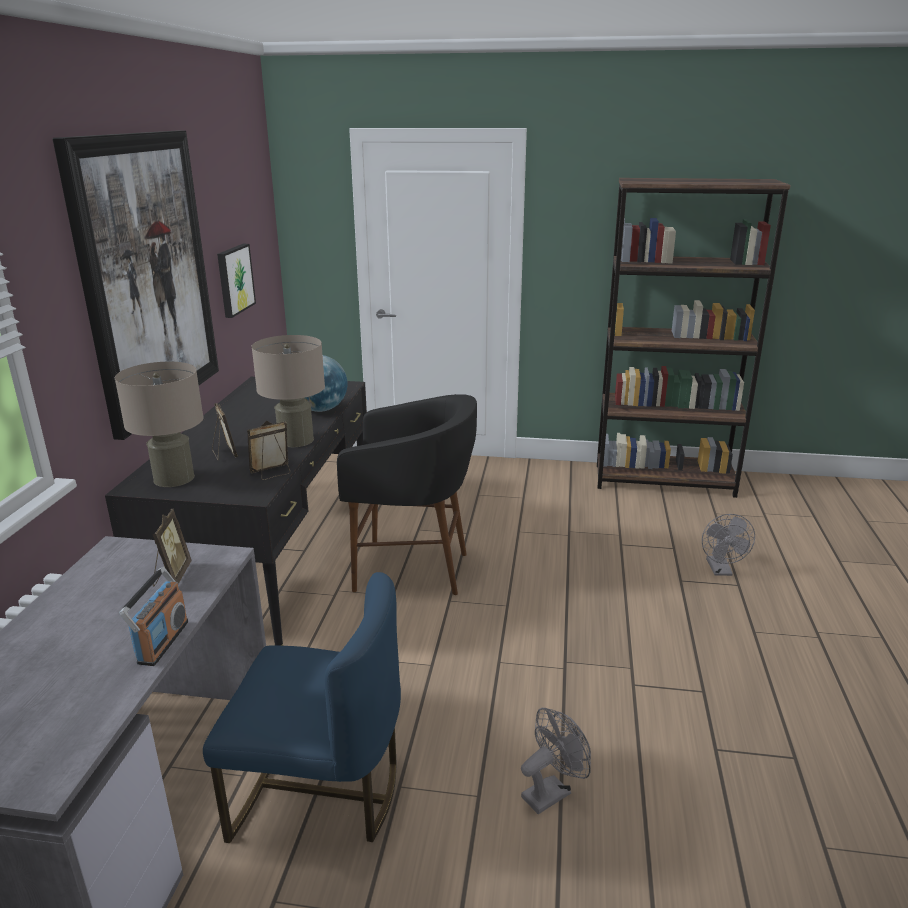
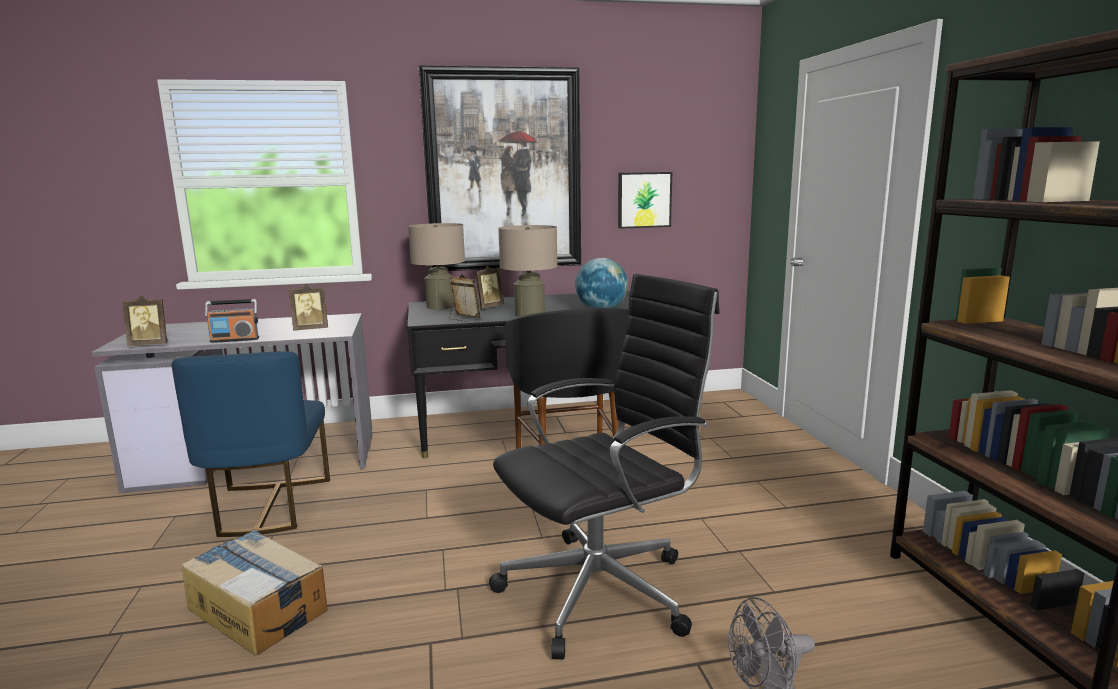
camera: 70 degrees right, 10 degrees down
grey fan [521,708,591,814] -> cardboard box [182,530,327,655]
none -> picture frame [122,295,168,346]
none -> black office chair [489,274,720,660]

